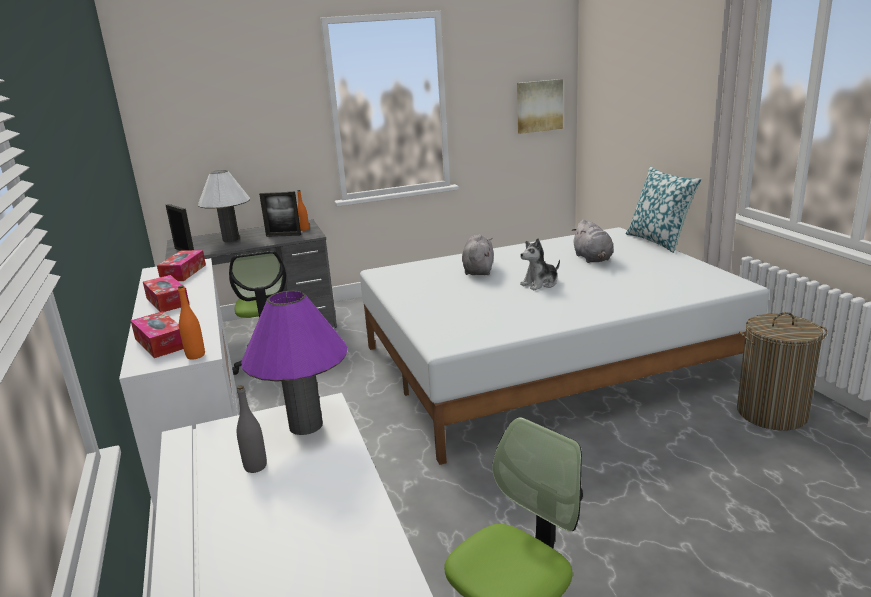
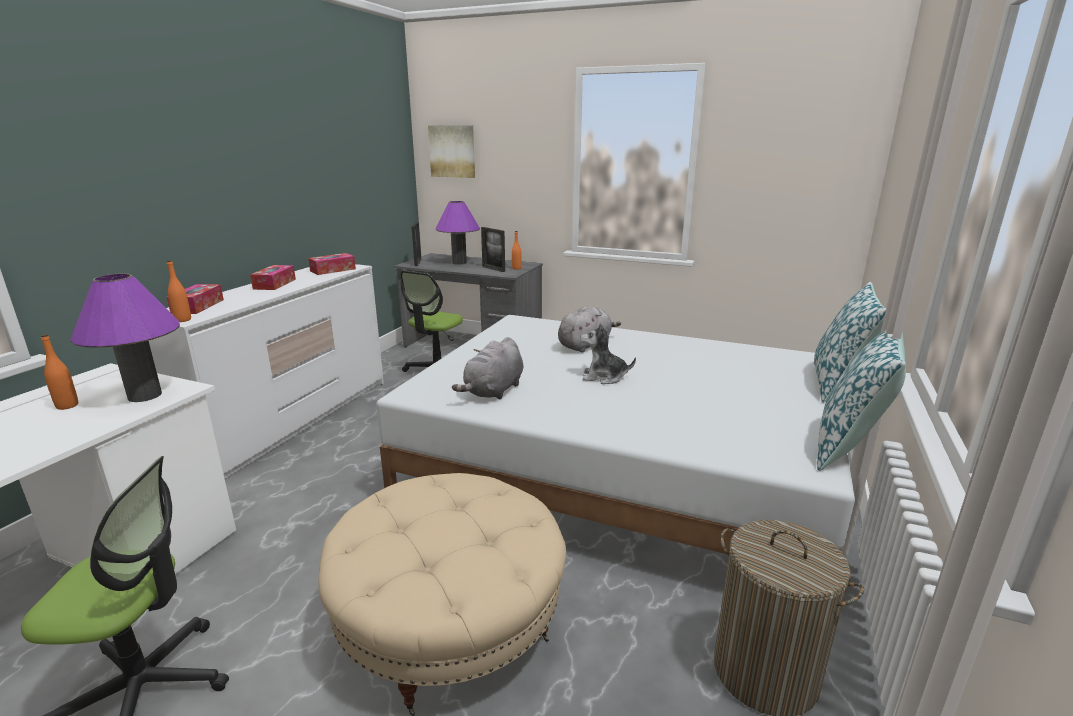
camera: 40 degrees right, 0 degrees up
white table lamp [198,170,250,242] -> purple table lamp [436,201,480,265]
grey bottle [237,385,267,473] -> orange bottle [41,334,78,410]
picture [517,79,563,134] -> picture moved to [428,126,475,178]
grey plush toy [571,219,614,263] -> grey plush toy moved to [452,337,523,400]
none -> beige ottoman [318,473,566,716]
none -> pillow [817,331,906,471]

